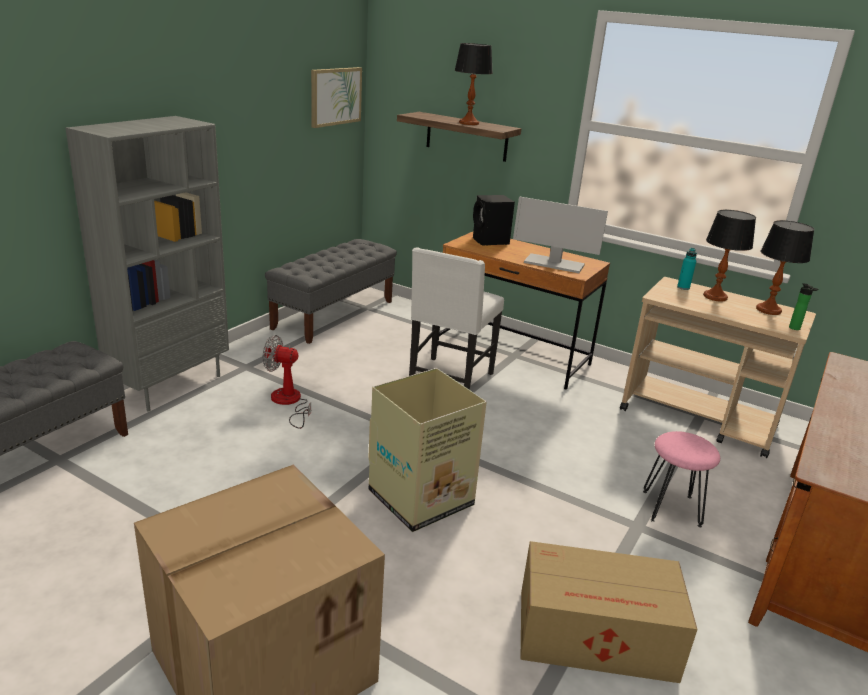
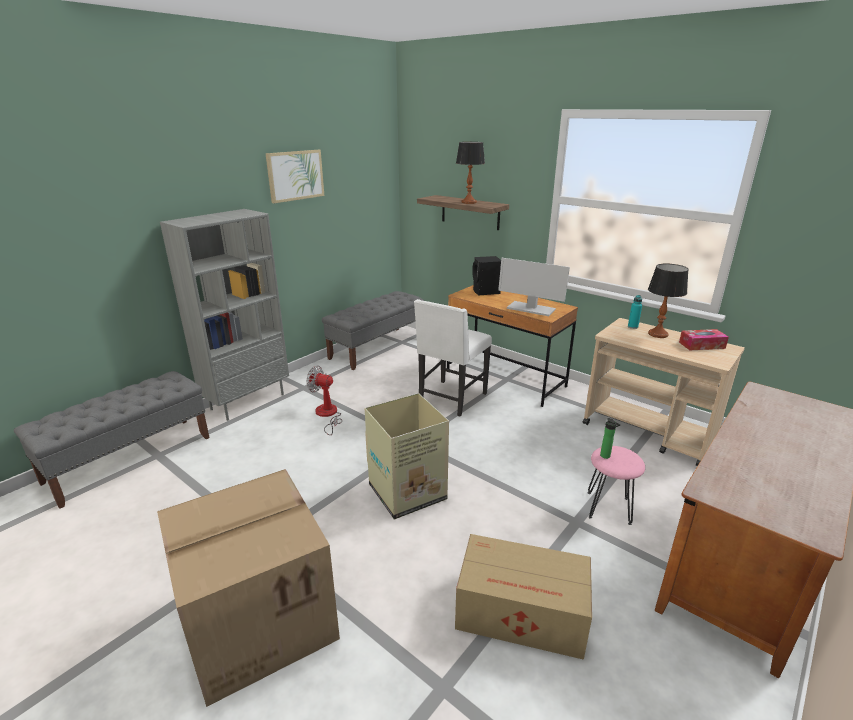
camera: 10 degrees right, 0 degrees up
picture [311,67,362,128] -> picture moved to [265,150,324,203]
table lamp [756,220,815,315] -> tissue box [679,329,729,350]
bottle [789,283,819,330] -> bottle moved to [600,418,620,459]

